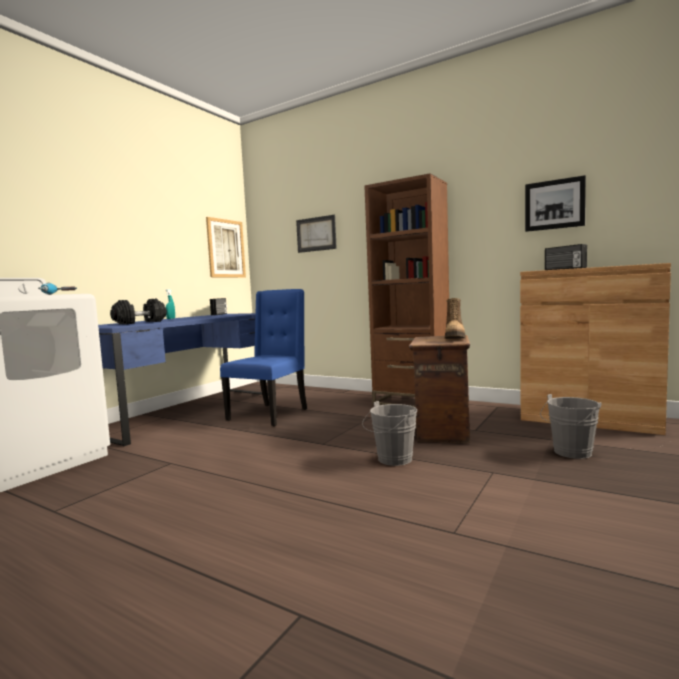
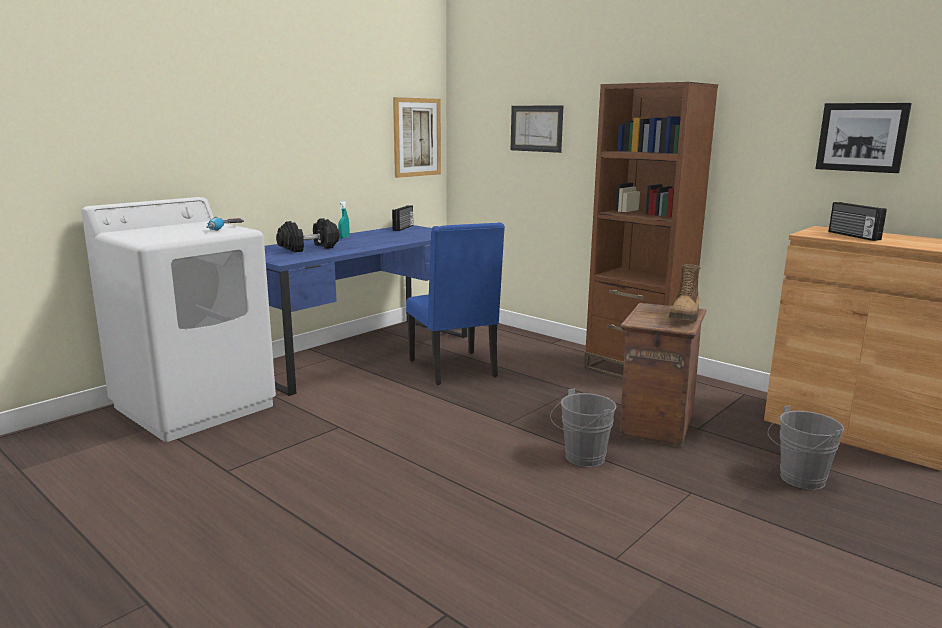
camera: 10 degrees right, 10 degrees up
blue chair [220,289,307,426] -> blue chair turned 120 degrees clockwise [406,223,505,385]

